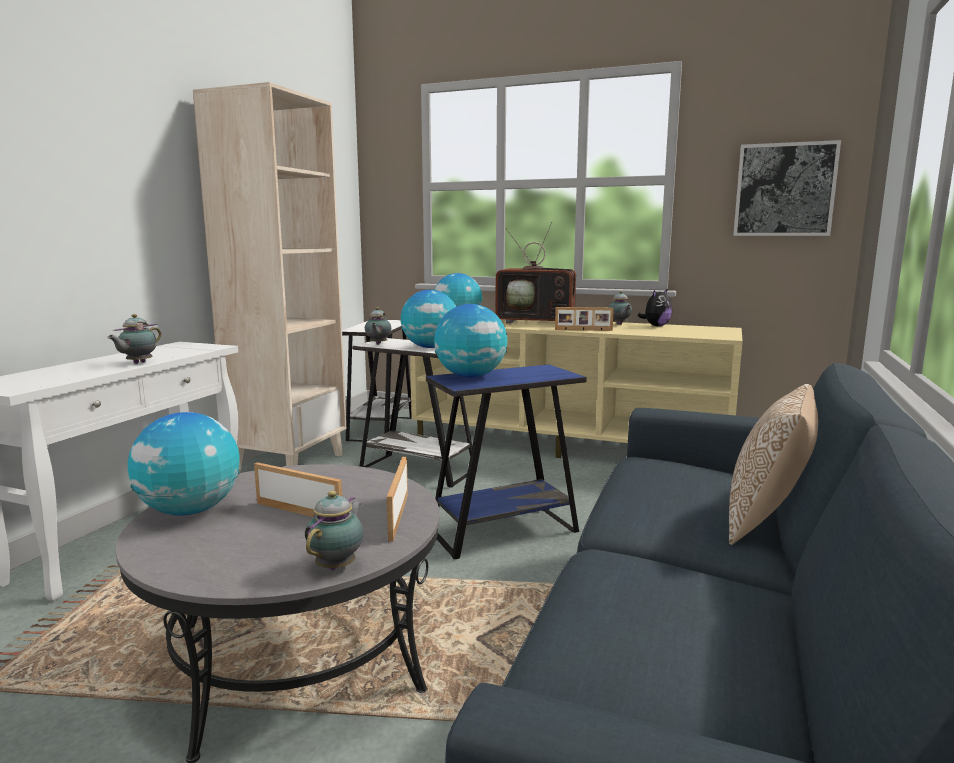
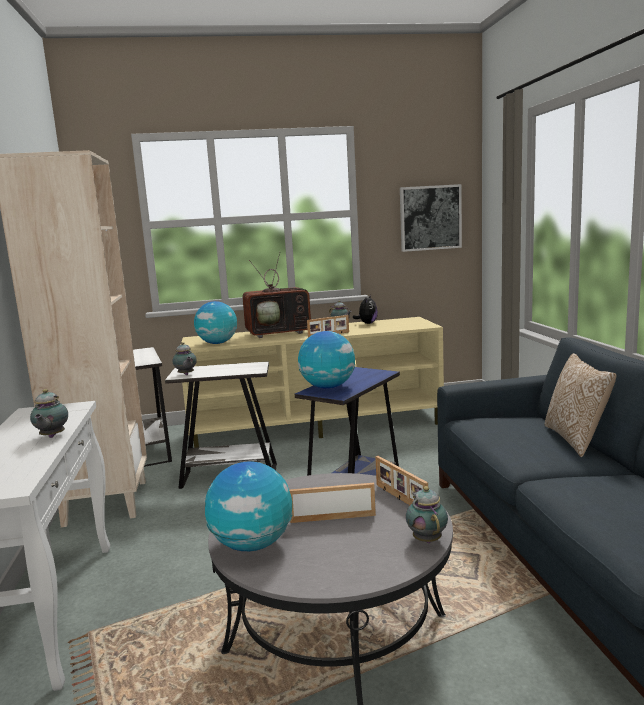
camera: 30 degrees left, 0 degrees up
globe [401,290,456,348] -> none

